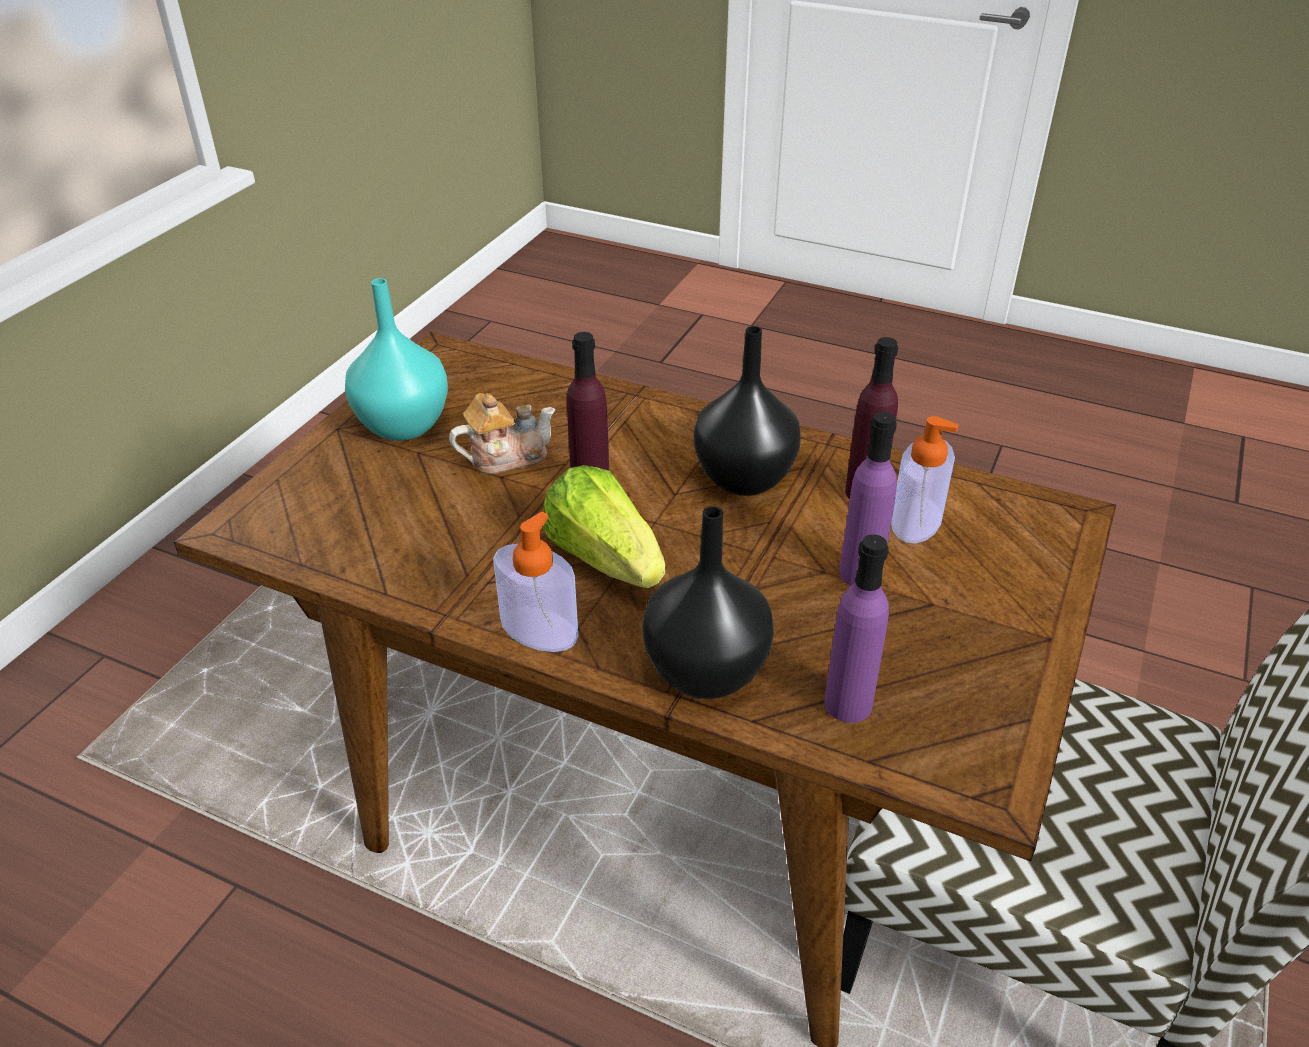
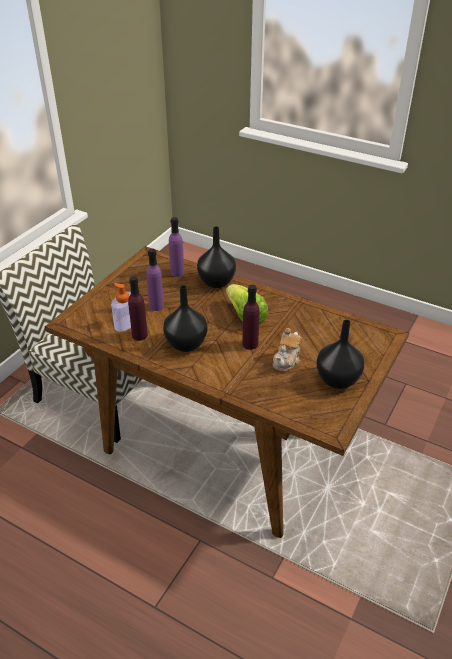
camera: 175 degrees left, 0 degrees up
turquoise vase [345,278,448,441] -> black vase [316,320,364,389]
teapot [449,393,555,474] -> teapot turned 45 degrees counterclockwise [273,328,301,372]
soap dispenser [493,512,578,652] -> none

